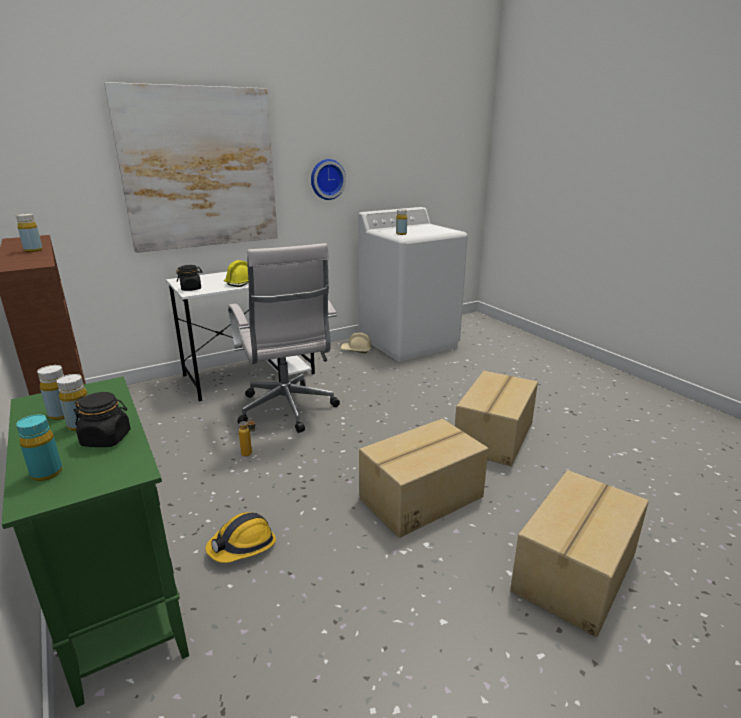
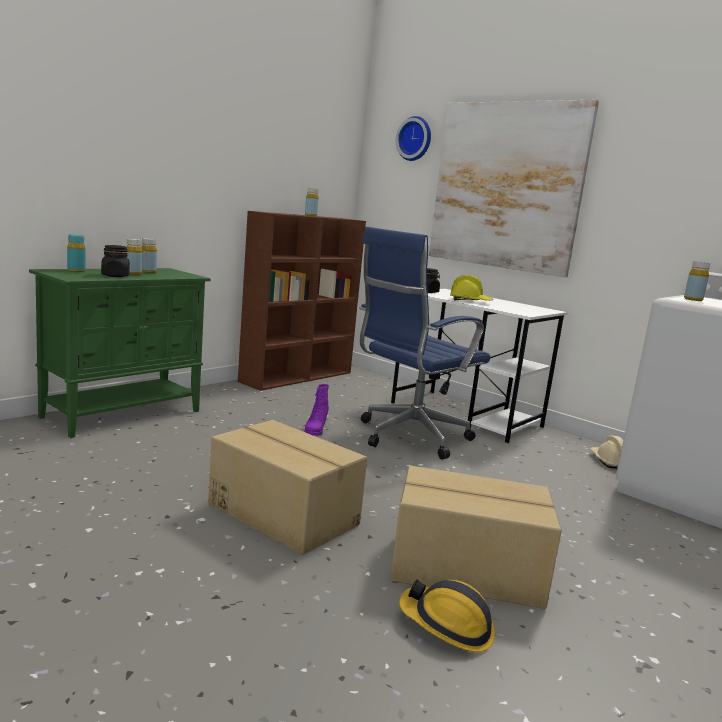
camera: 70 degrees right, 10 degrees down
hard hat [205,512,276,563] -> hard hat moved to [399,579,495,652]
white office chair [228,243,340,433] -> blue office chair [359,227,491,460]
bottle [239,418,256,456] -> purple boot [305,384,329,436]
wall clock [311,159,346,200] -> wall clock moved to [396,116,431,161]
cardboard box [510,470,649,637] -> none

